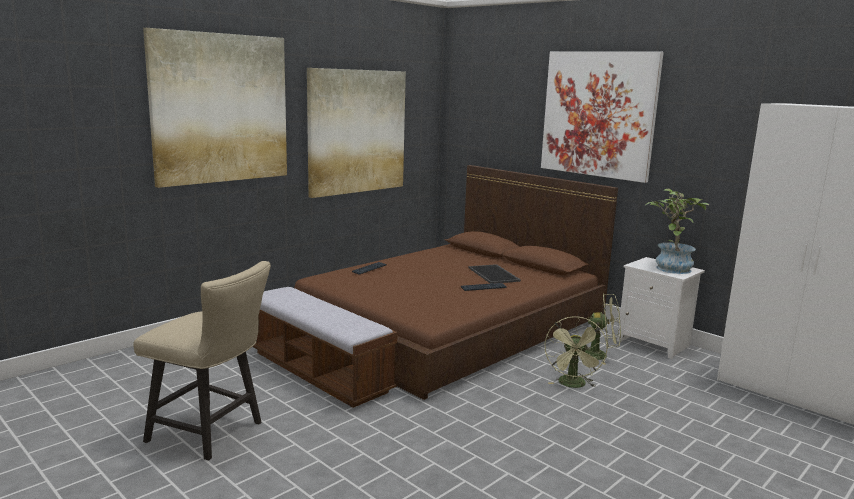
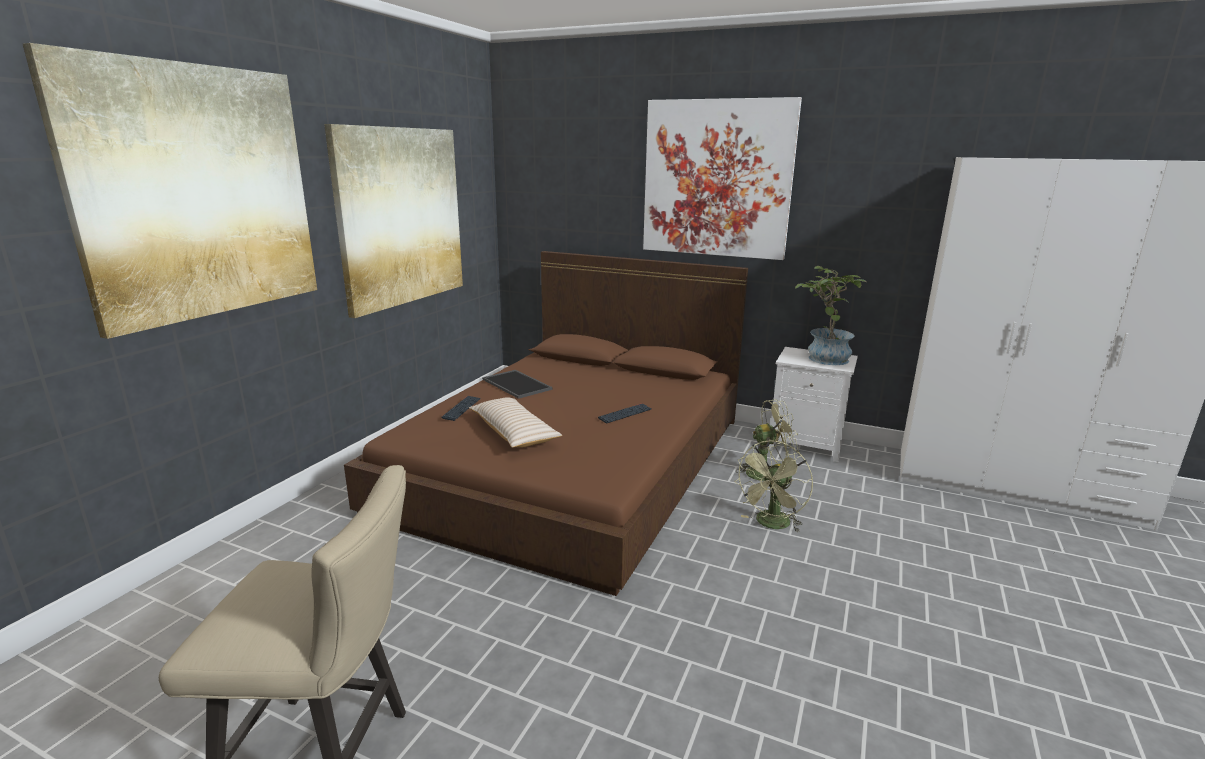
camera: 20 degrees left, 5 degrees up
bench [253,287,398,408] -> none
tray [469,264,521,284] -> tray moved to [482,370,553,399]
green fan [545,316,607,388] -> green fan turned 45 degrees clockwise [734,440,813,532]
none -> beige pillow [469,397,562,448]

